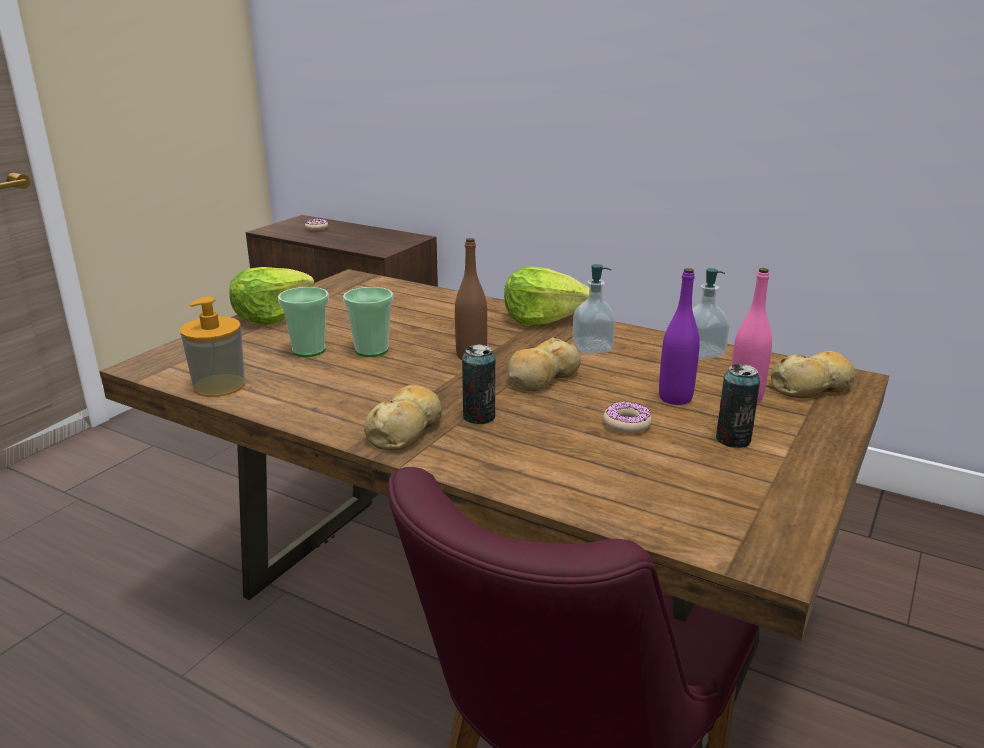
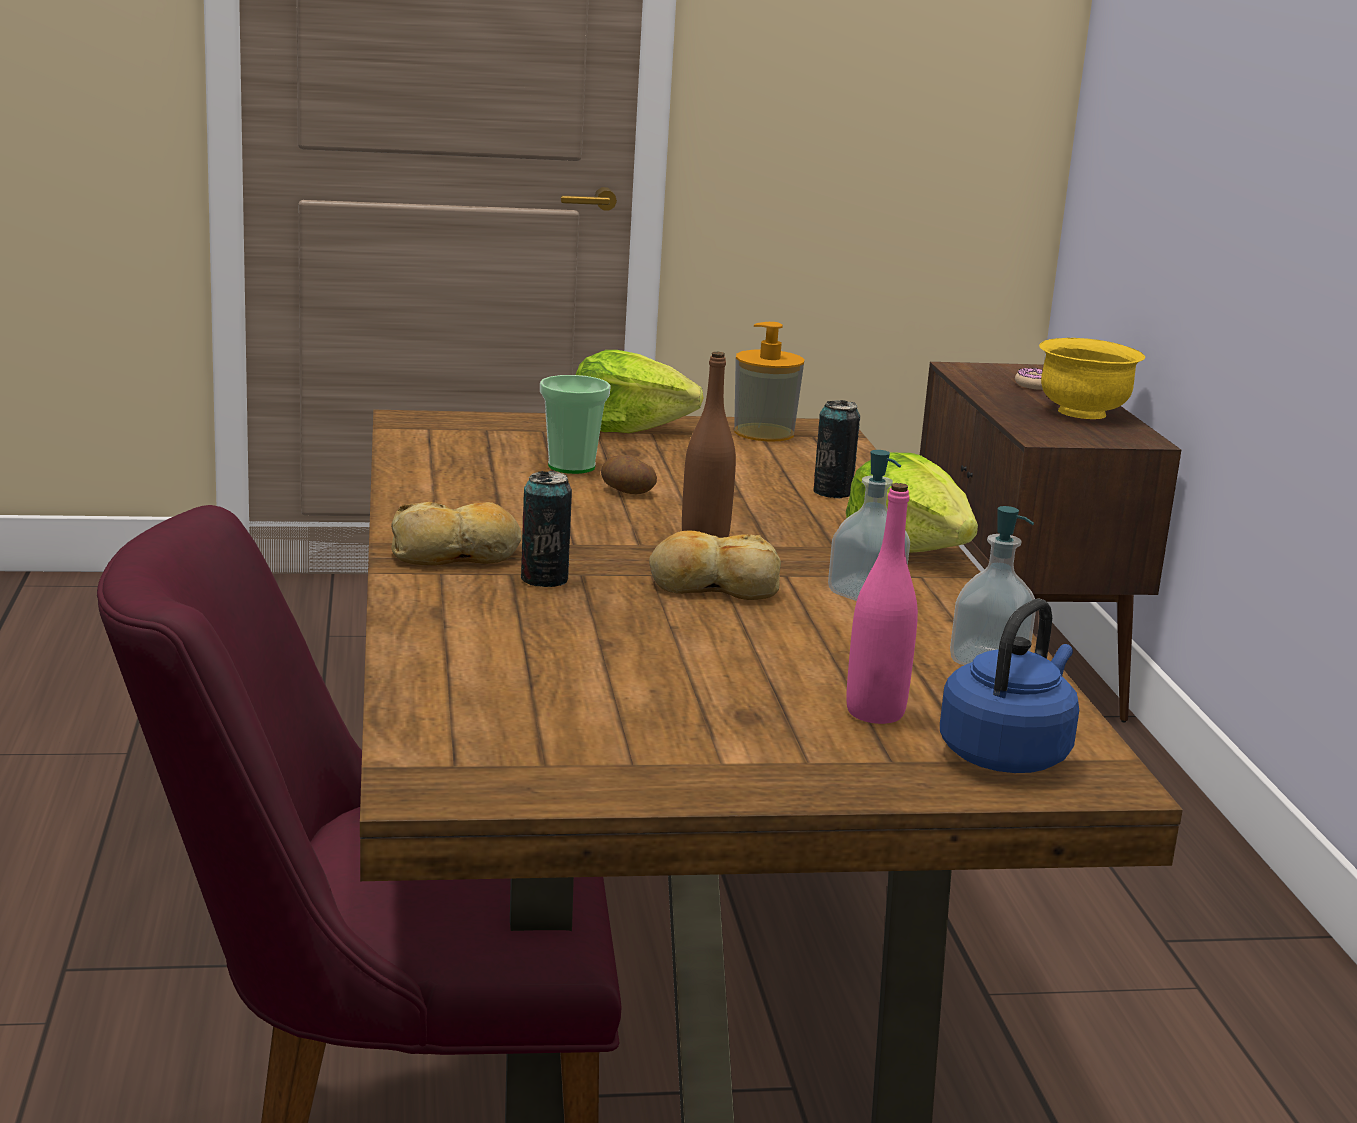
camera: 50 degrees right, 5 degrees down
soap dispenser [180,297,245,397] -> soap dispenser moved to [734,322,804,442]
cup [343,287,393,357] -> potato [601,455,657,494]
donut [603,401,652,434] -> none
purple bottle [659,268,700,405] -> none
can [716,364,760,448] -> can moved to [813,400,860,499]
bread [771,351,855,398] -> blue kettle [940,598,1079,773]
none -> yellow bowl [1039,338,1145,419]

